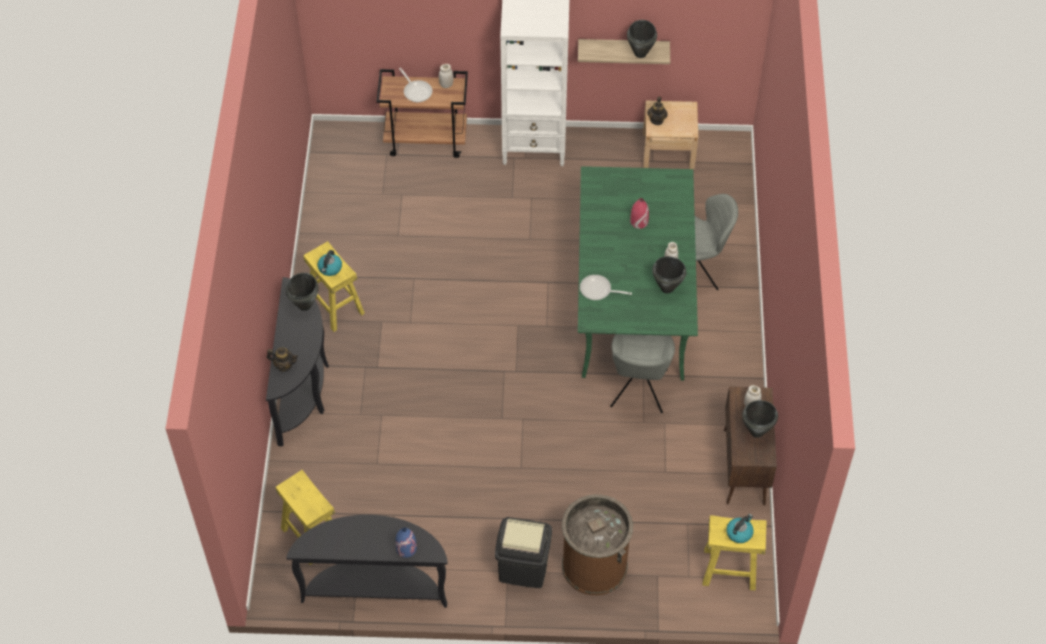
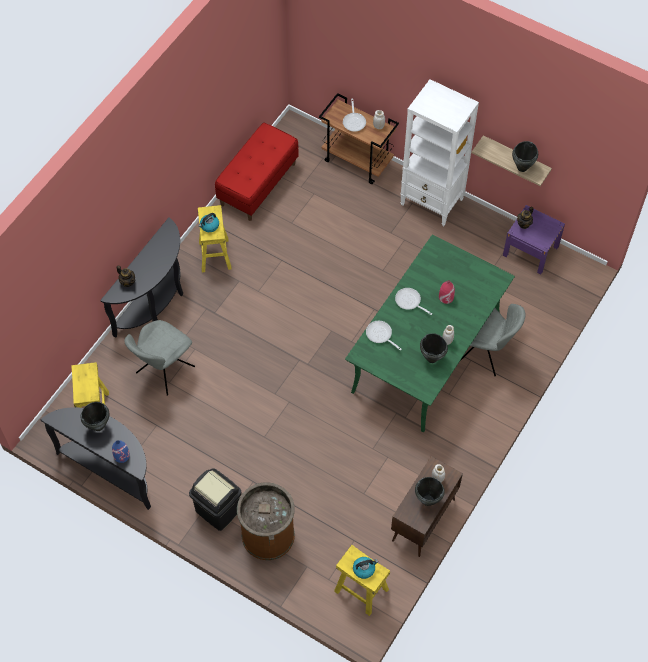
camera: 30 degrees right, 5 degrees up
black cooking pot [286,273,319,311] -> black cooking pot moved to [81,402,109,431]
grey chair [610,334,675,413] -> grey chair moved to [124,320,195,396]
beige nightstand [643,100,698,169] -> purple nightstand [503,205,565,274]
none -> red bench [215,122,299,221]
none -> frying pan [395,288,432,315]

